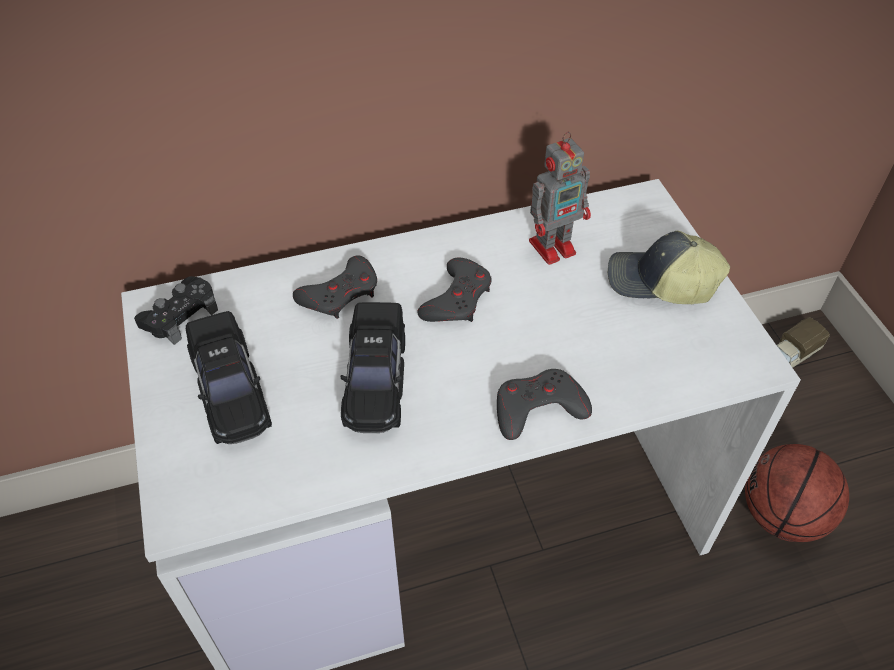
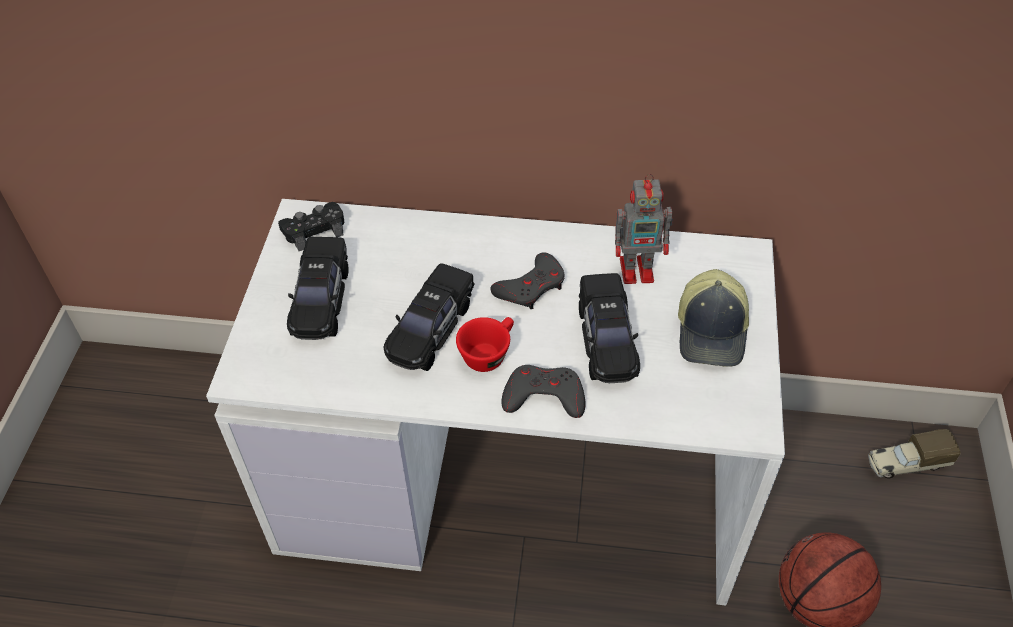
camera: 25 degrees right, 0 degrees up
grey game controller [293,255,377,319] -> none
cap [608,231,730,304] -> cap turned 120 degrees counterclockwise [678,269,749,367]
none -> red cup [456,317,514,372]
none -> black toy car [579,273,640,383]

